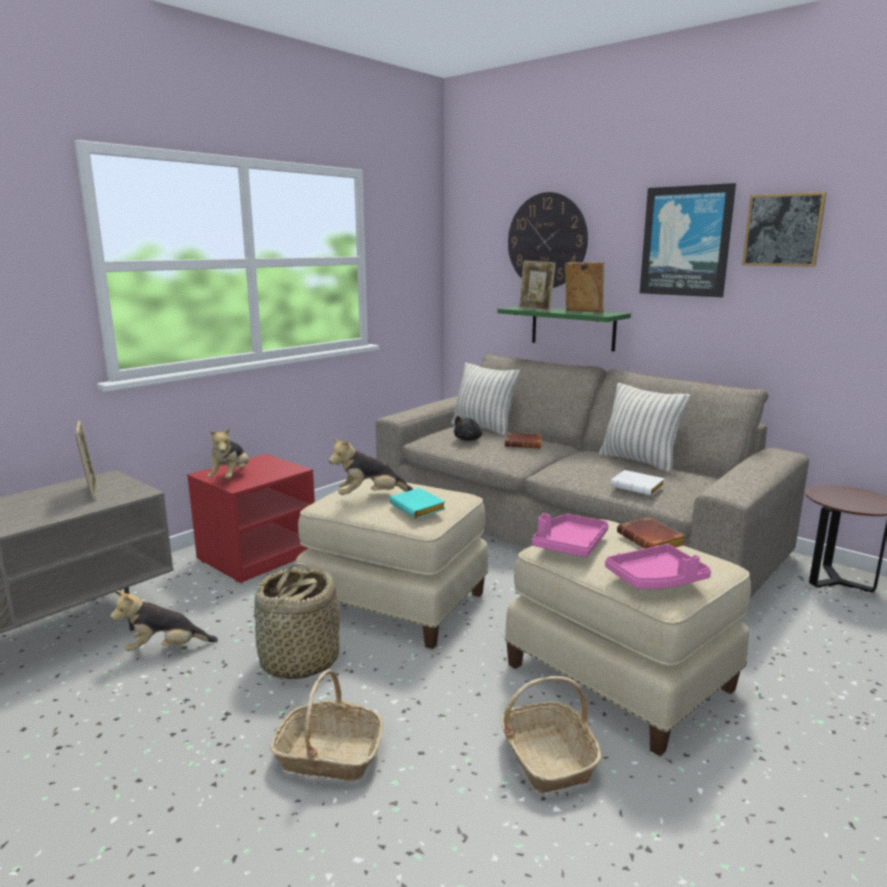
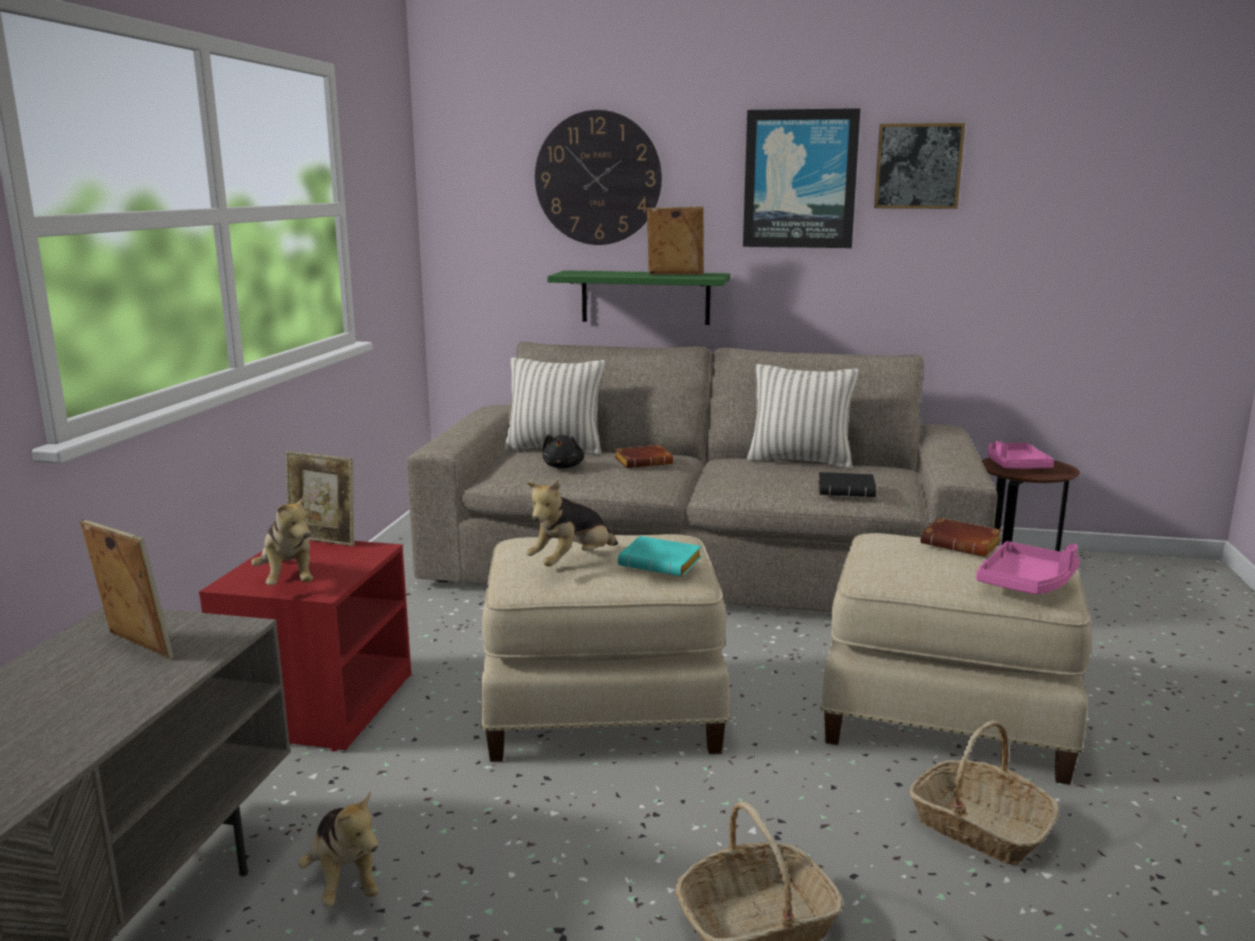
camera: 30 degrees left, 0 degrees up
plush toy [110,590,218,651] -> plush toy turned 75 degrees counterclockwise [298,791,379,906]
basket [254,563,340,679] -> none
picture frame [519,261,556,312] -> picture frame moved to [286,451,354,546]
pink tray [532,513,609,557] -> pink tray moved to [988,441,1054,469]
white book [610,470,665,496] -> black book [818,472,876,497]

